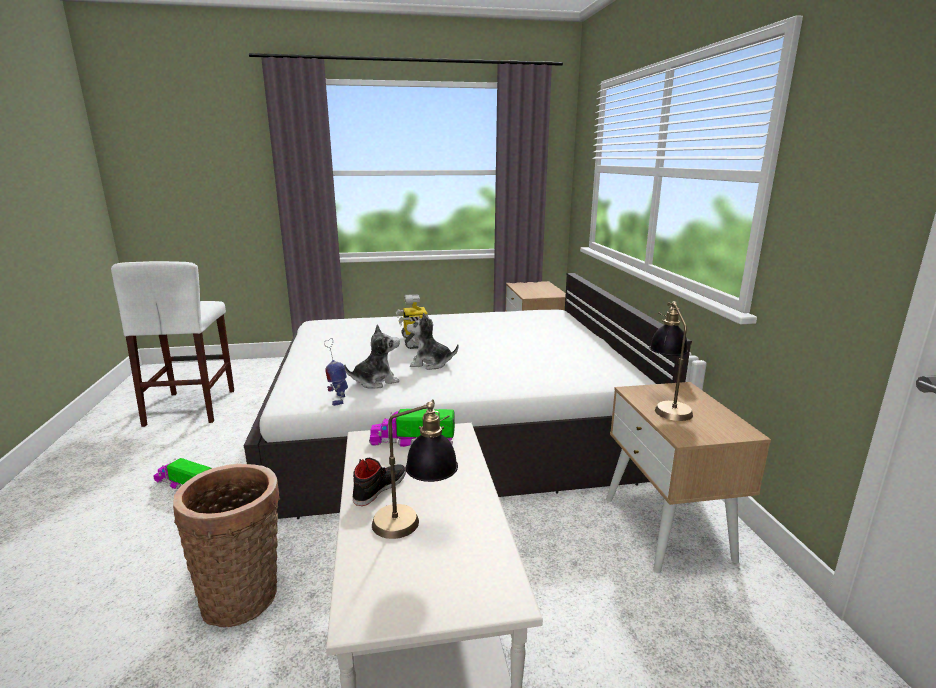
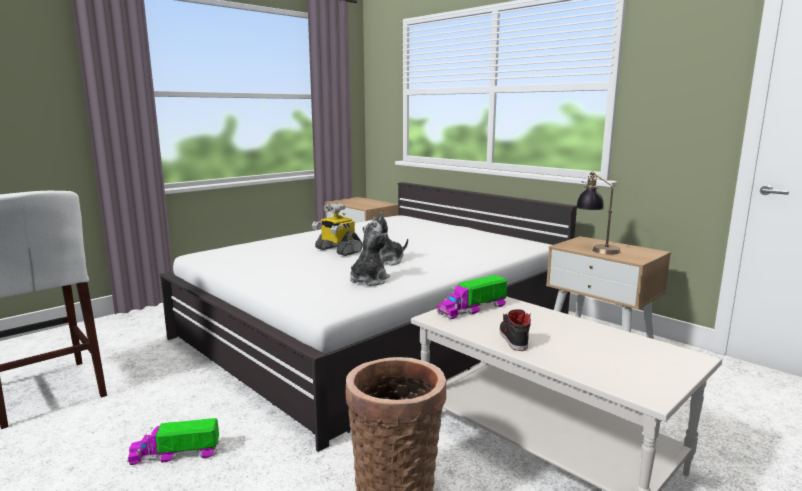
camera: 35 degrees left, 5 degrees down
toy robot [324,338,348,406] -> none
table lamp [372,399,458,539] -> none

